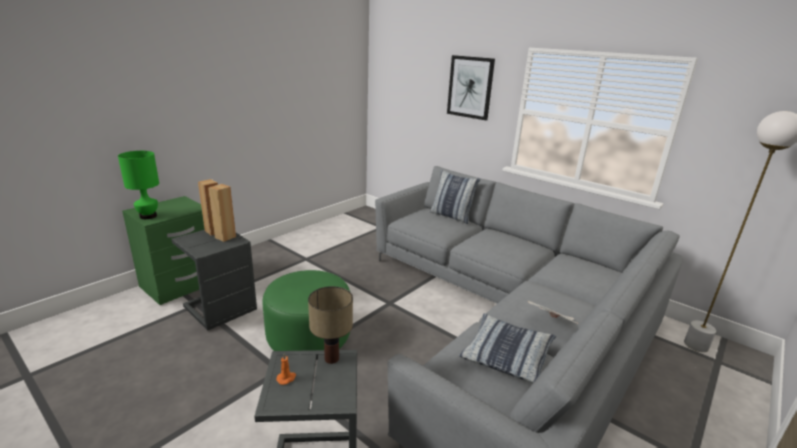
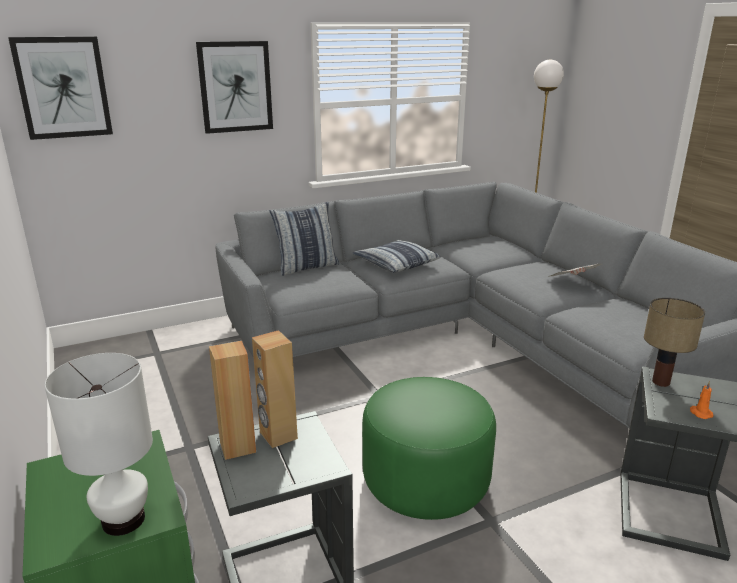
camera: 65 degrees left, 0 degrees up
green table lamp [118,151,159,219] -> white table lamp [44,353,153,536]
pillow [459,313,556,383] -> pillow moved to [353,240,441,273]
none -> picture [8,37,113,140]

